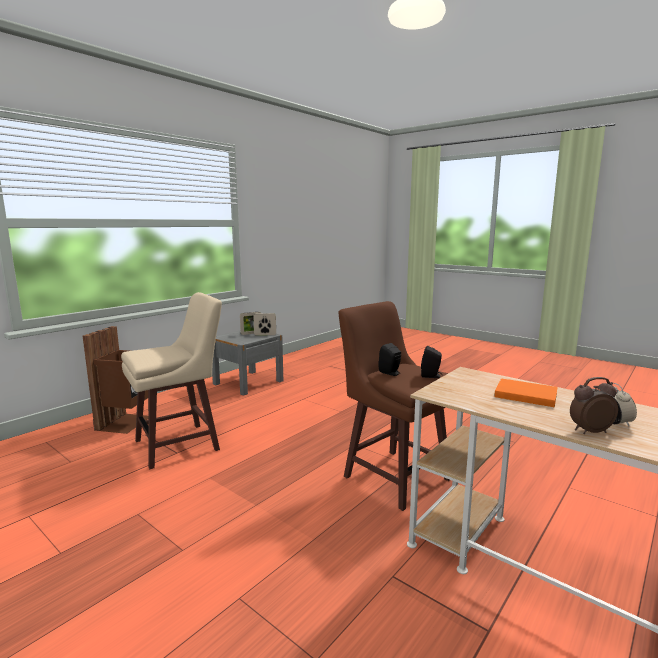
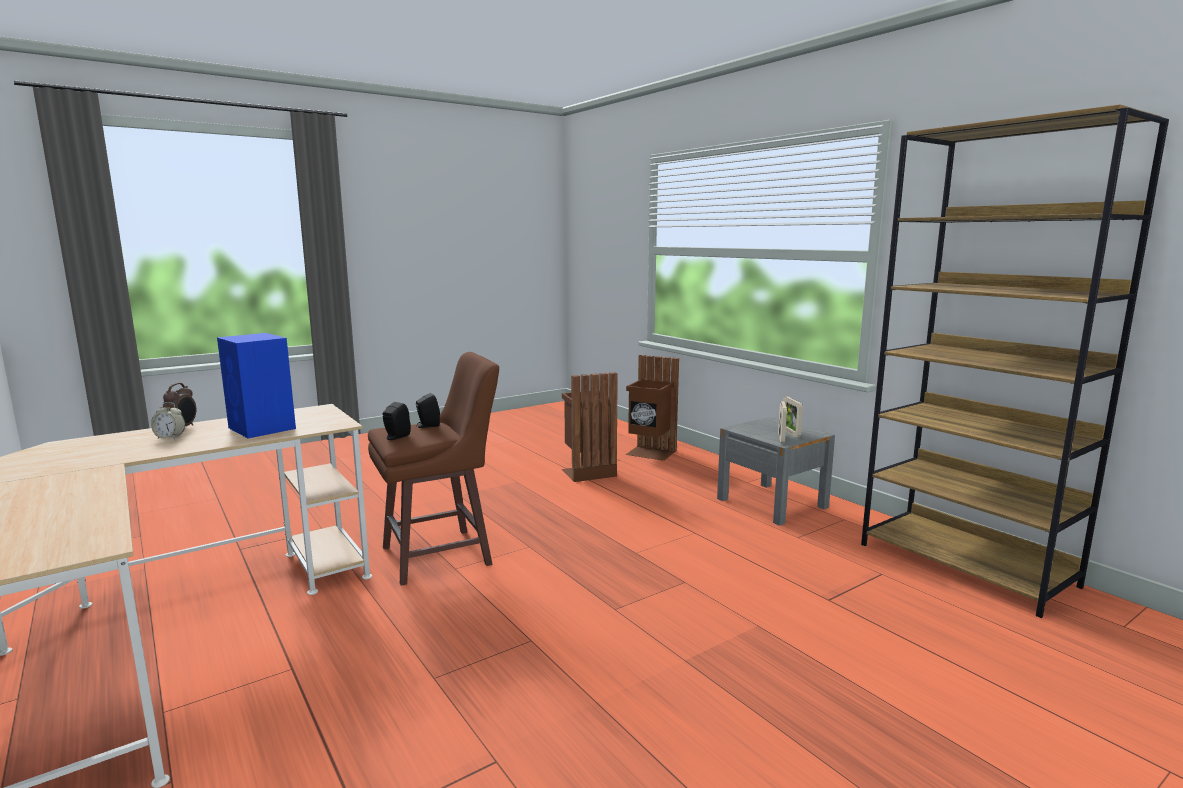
camera: 105 degrees right, 0 degrees up
beige stool [121,292,222,469] -> brown trash can [562,372,618,482]
orange book [494,378,558,407] -> blue speaker [217,333,296,438]
none -> brown bookcase [861,104,1169,618]

